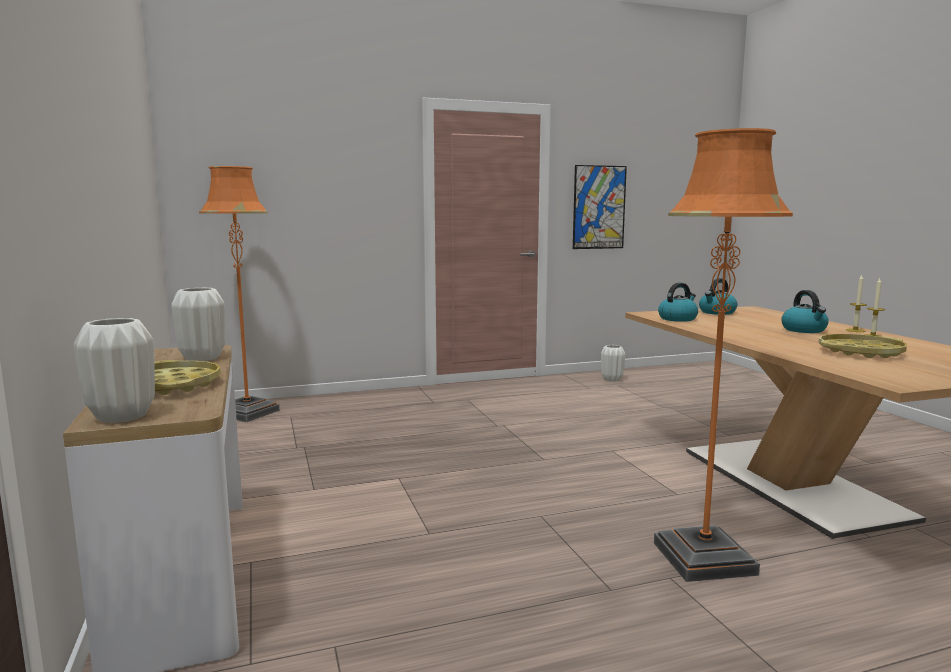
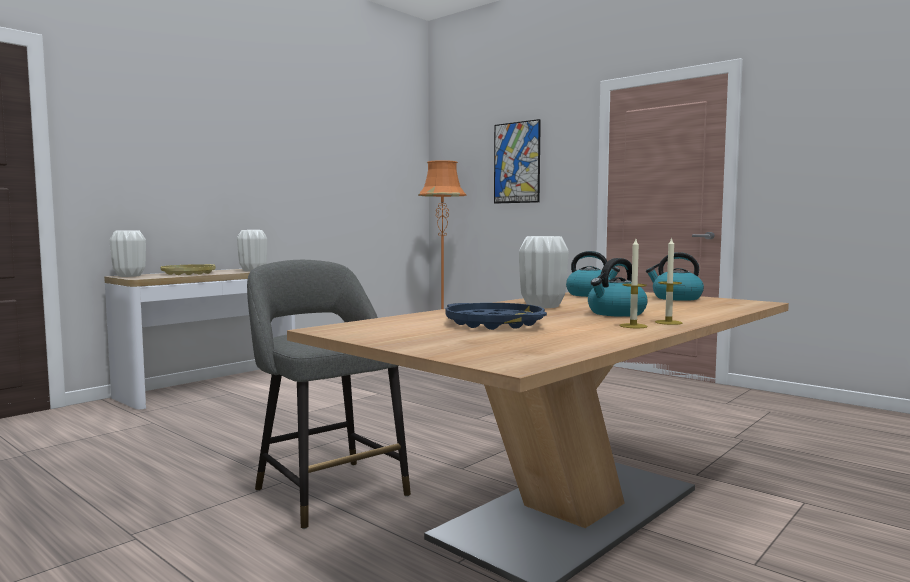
camera: 60 degrees right, 5 degrees down
picture [573,165,627,249] -> picture moved to [494,119,541,204]
white vase [601,345,625,382] -> white vase moved to [519,236,568,308]
orange floor lamp [654,128,793,582] -> grey stool [247,260,411,529]
yellow tray [819,334,907,358] -> blue tray [445,303,547,330]

